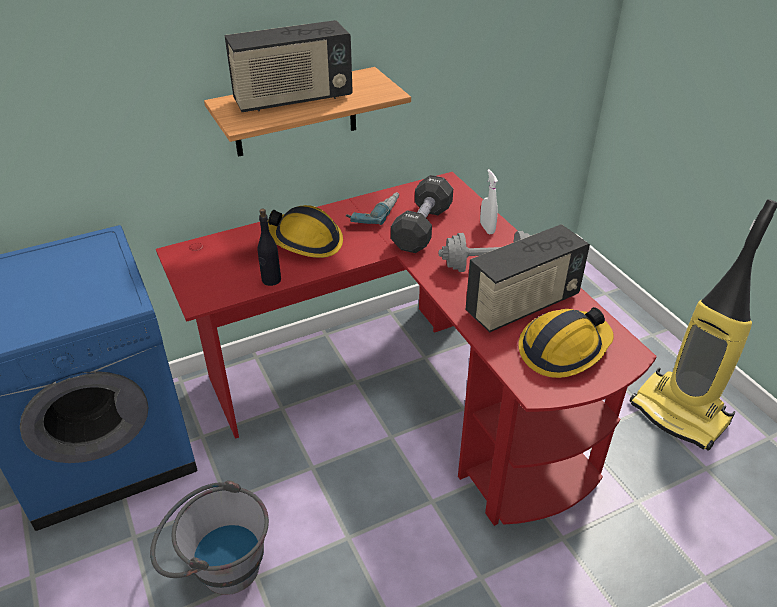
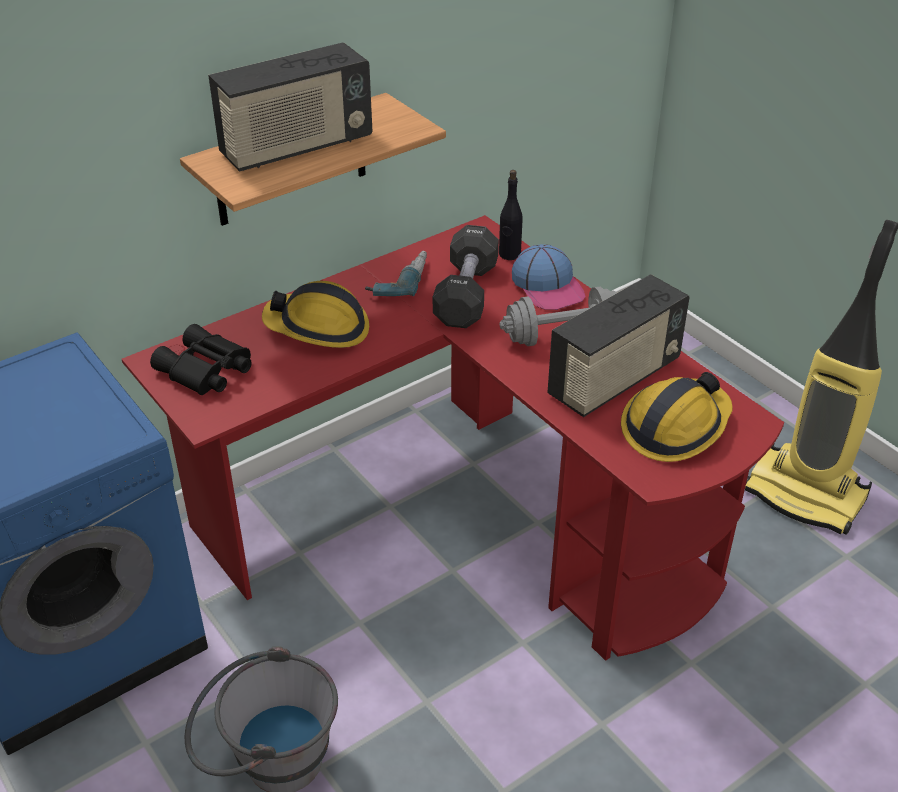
camera: 10 degrees left, 0 degrees up
black bottle [257,208,281,286] -> black bottle moved to [499,170,523,260]
white spray bottle [480,169,498,234] -> cap [512,244,585,310]
none -> black binoculars [150,324,252,395]

